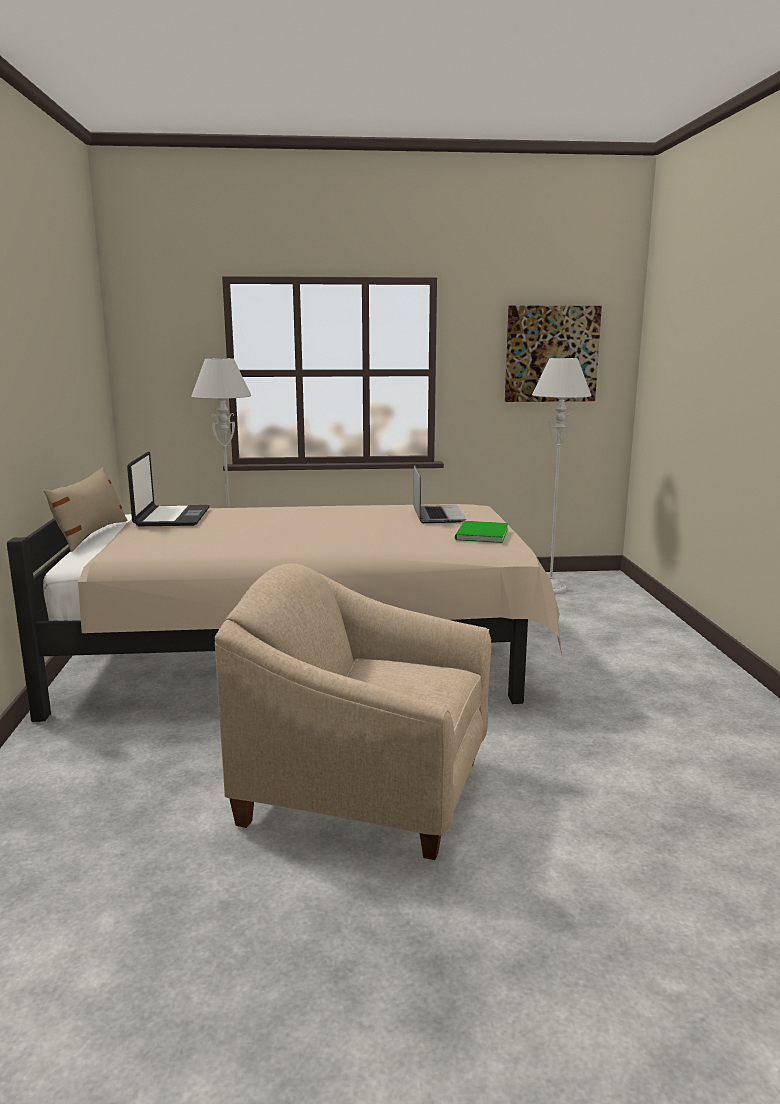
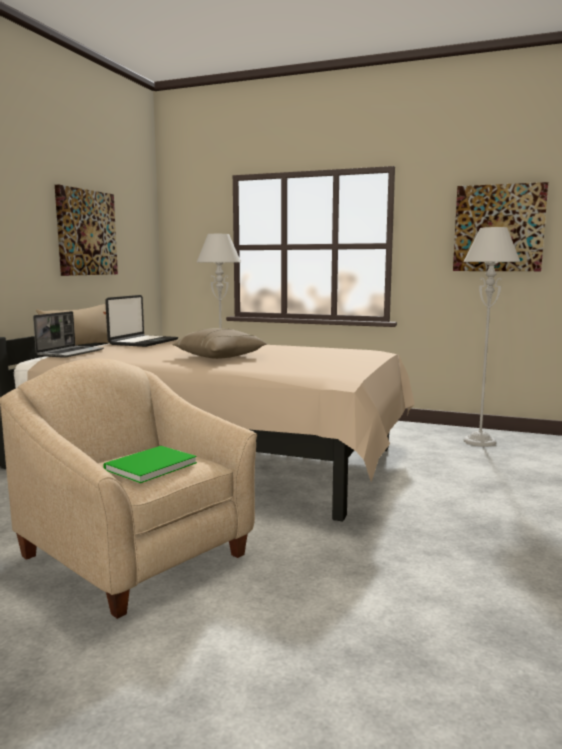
camera: 25 degrees right, 5 degrees down
laptop [413,465,466,523] -> laptop moved to [33,311,104,358]
green book [455,521,508,543] -> green book moved to [103,446,197,483]
none -> picture [55,185,118,276]
none -> beige pillow [172,328,267,359]

